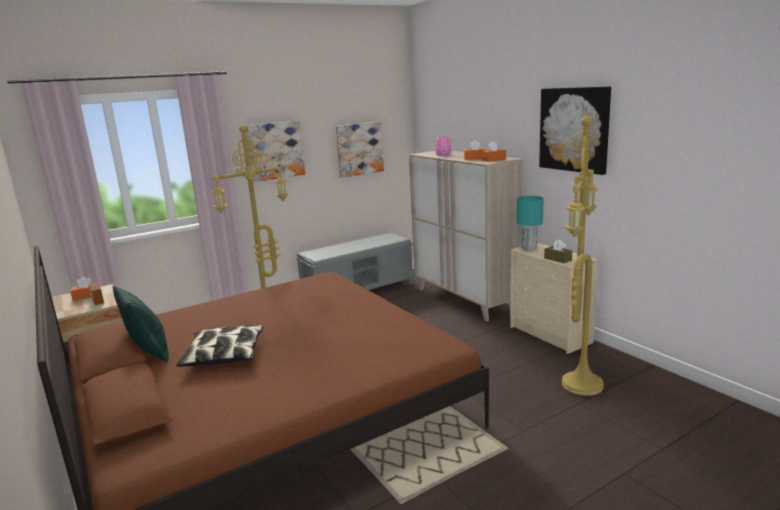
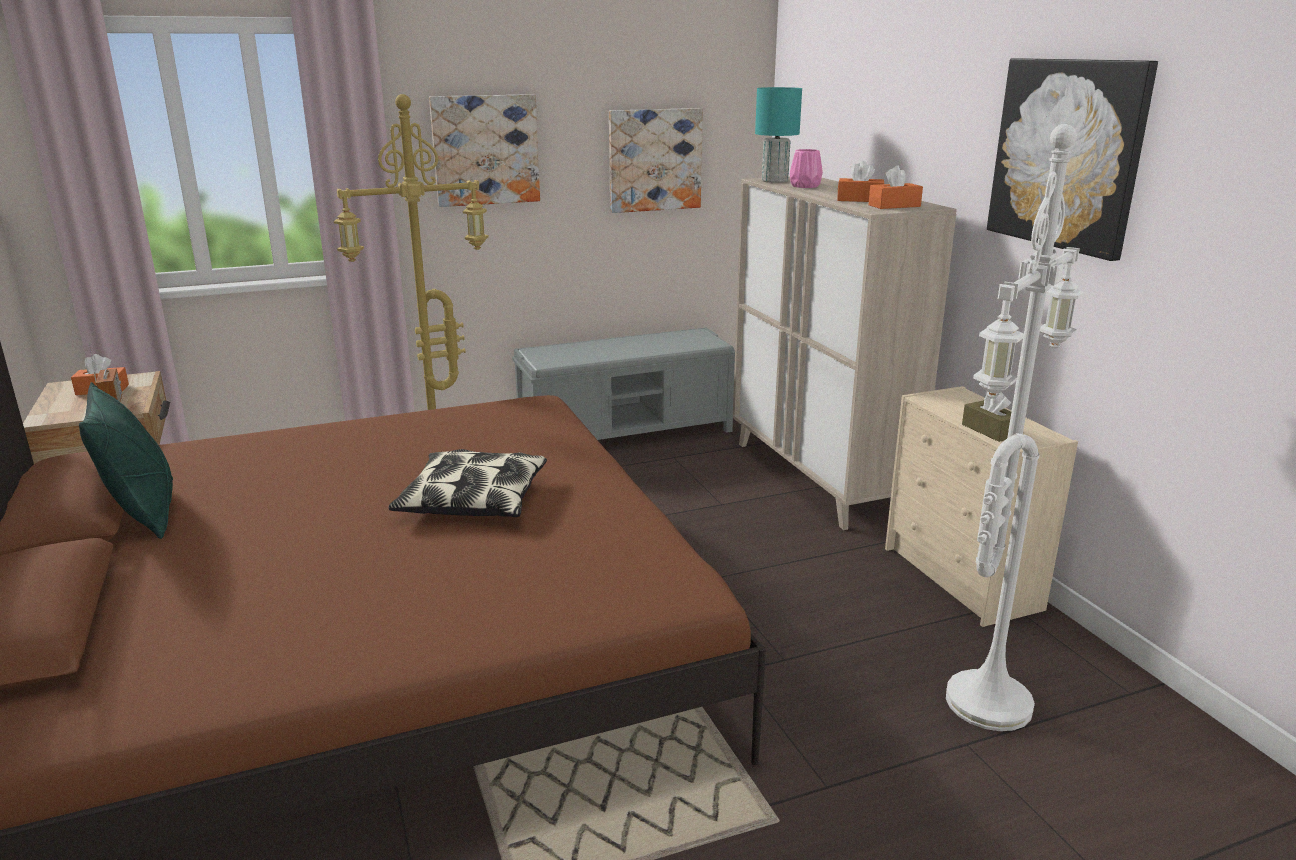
camera: 10 degrees right, 5 degrees up
pillow [176,325,263,367] -> pillow moved to [389,449,547,517]
turquoise table lamp [517,196,544,250] -> turquoise table lamp moved to [755,87,802,183]
yellow floor lamp [562,116,604,396] -> white floor lamp [946,124,1083,731]

